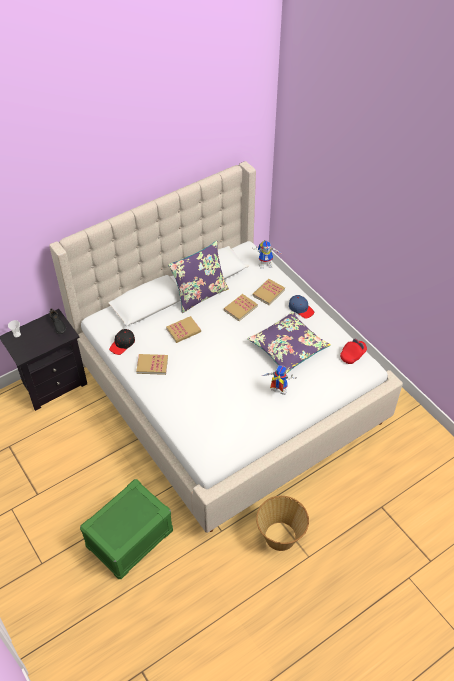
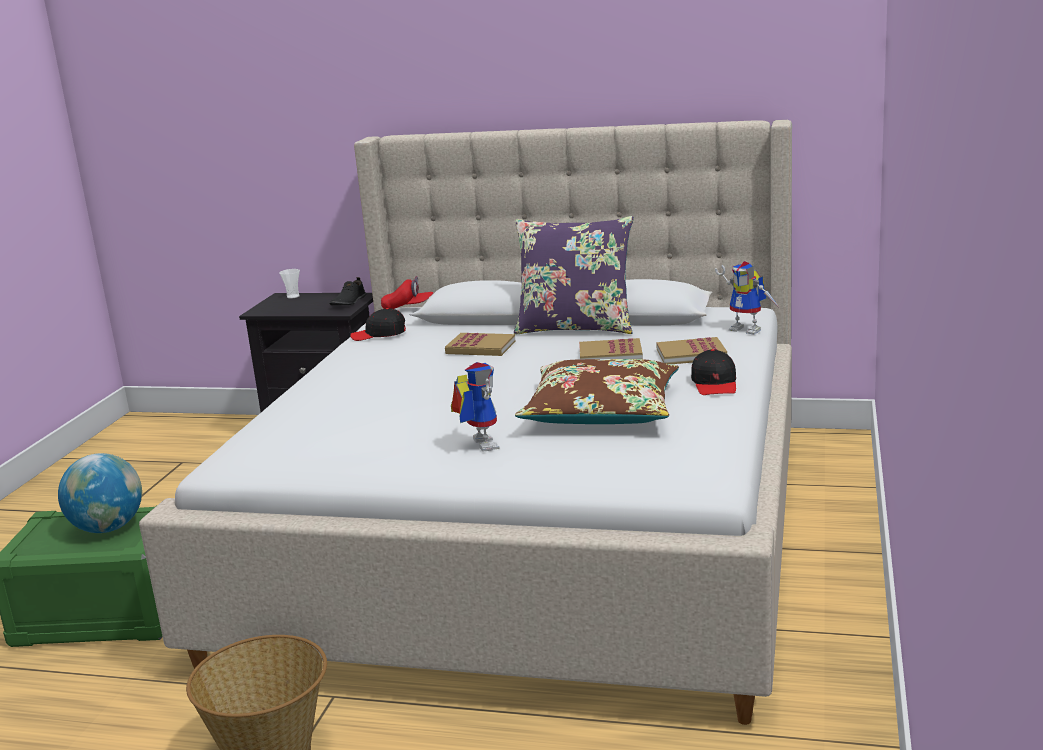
camera: 50 degrees right, 30 degrees down
book [136,354,168,375] -> none
purple pillow [247,311,331,374] -> brown pillow [515,359,679,424]
blue cap [289,295,315,319] -> black cap [691,349,736,395]
red cap [340,339,367,364] -> red cap moved to [381,276,434,309]
none -> globe [58,453,142,533]

